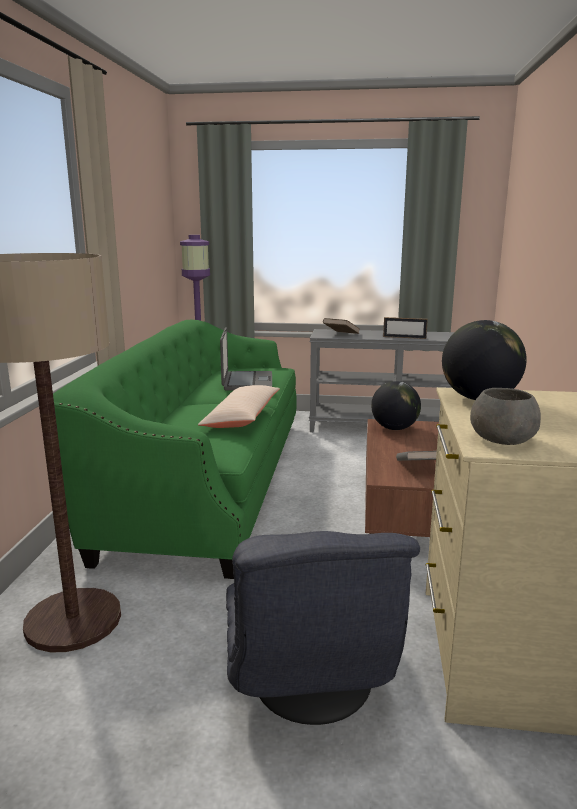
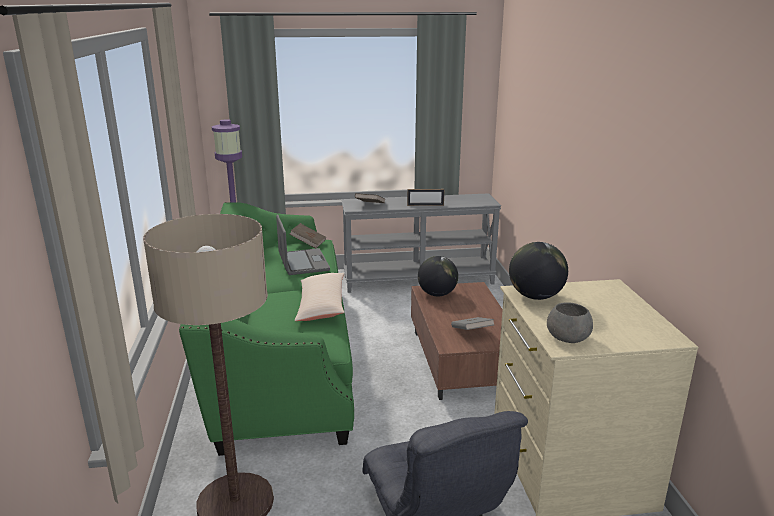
camera: 15 degrees left, 5 degrees up
none -> brown book [290,223,326,249]

